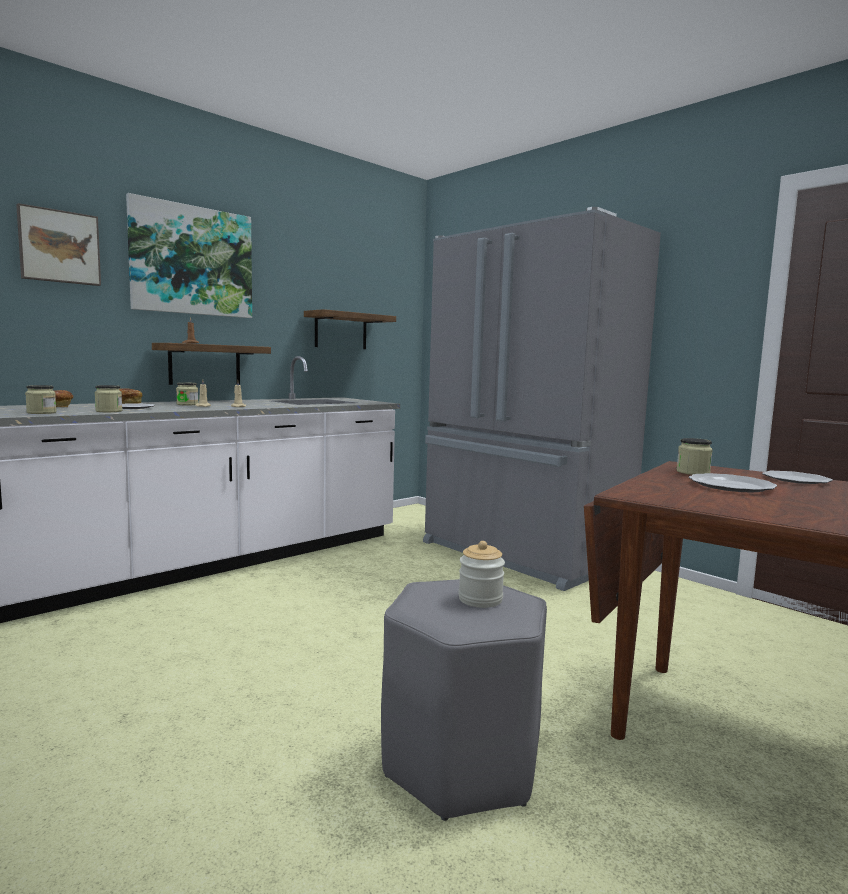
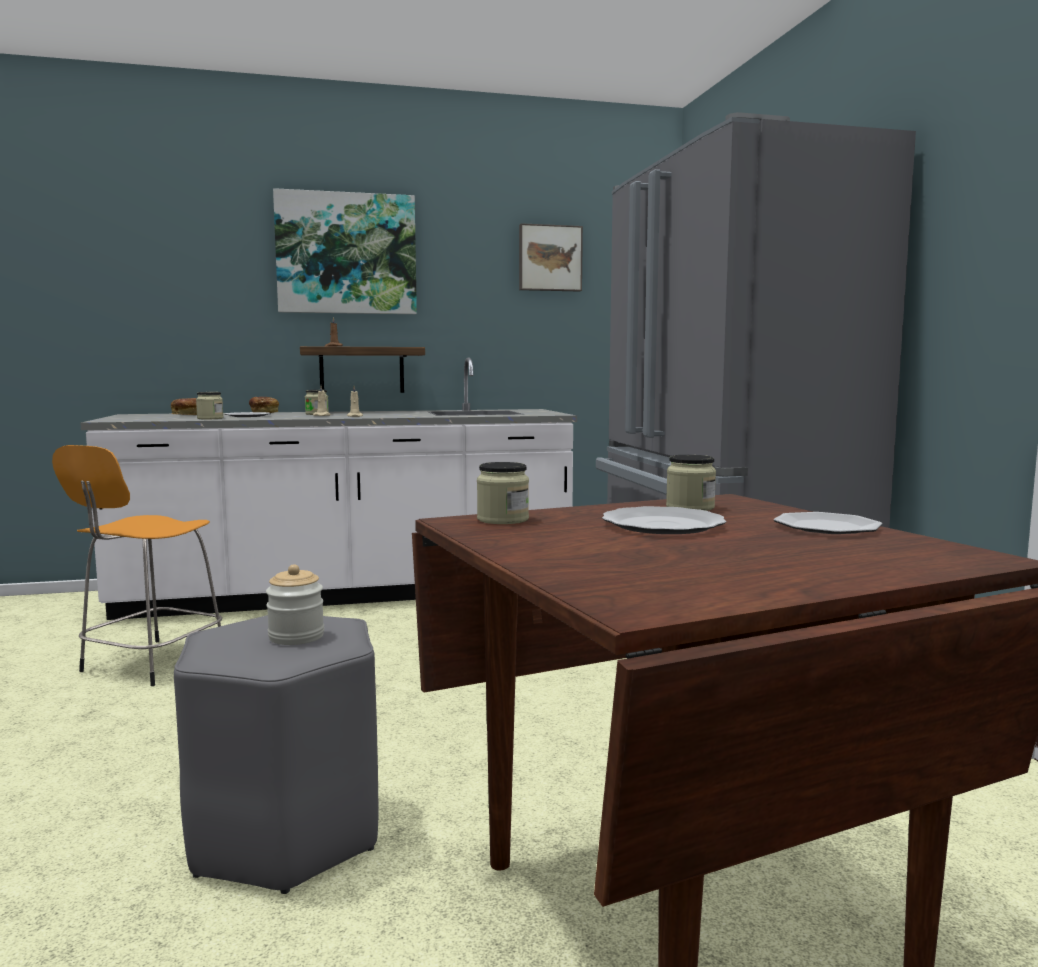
camera: 30 degrees right, 0 degrees up
picture [16,203,101,286] -> picture moved to [519,223,583,292]
jar [25,385,57,414] -> jar moved to [477,462,529,524]
shelf [304,309,396,349] -> none
none -> orange stool [52,445,222,686]

